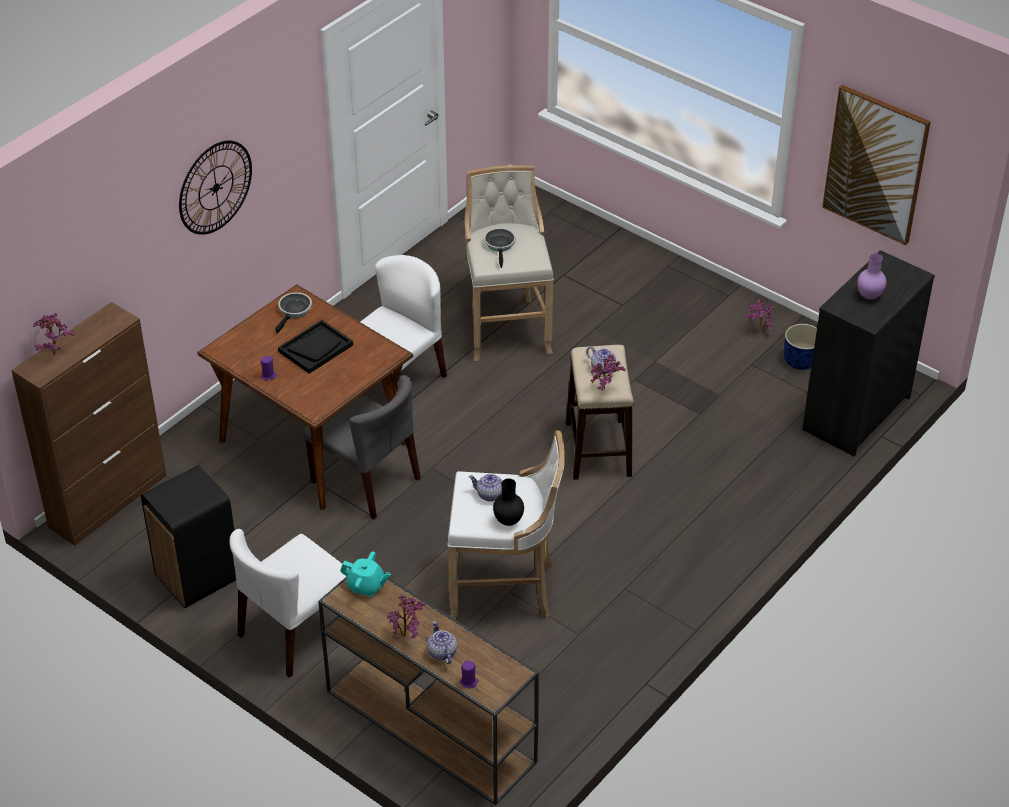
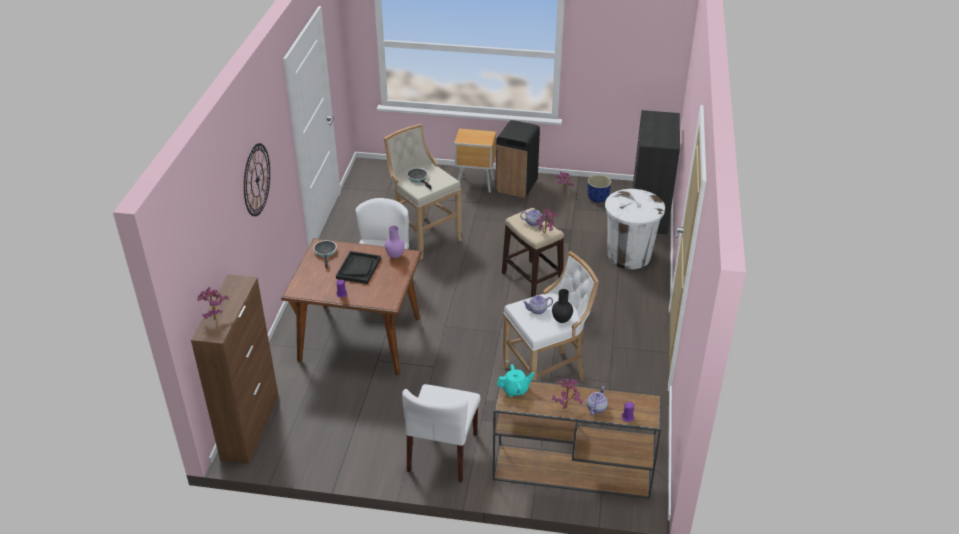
camera: 30 degrees left, 5 degrees down
black trash can [141,465,236,608] -> black trash can moved to [496,120,540,198]
grey chair [303,375,421,520] -> none
teapot [427,621,457,664] -> teapot turned 75 degrees clockwise [587,386,608,415]
picture [822,85,931,245] -> none
purple vase [857,253,887,300] -> purple vase moved to [385,226,405,258]
none -> brown nightstand [454,129,496,193]
none -> white trash can [605,189,665,269]

